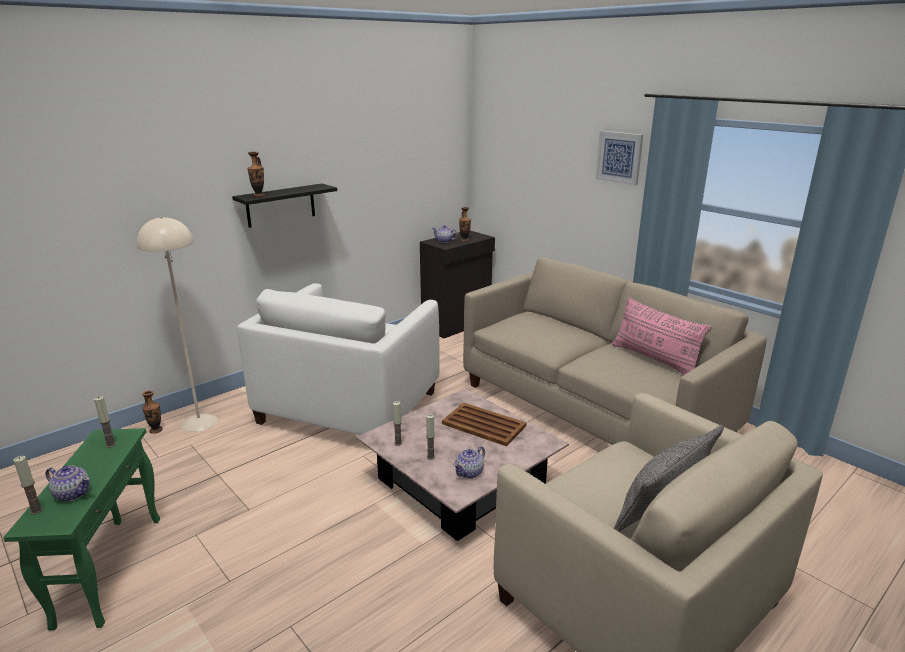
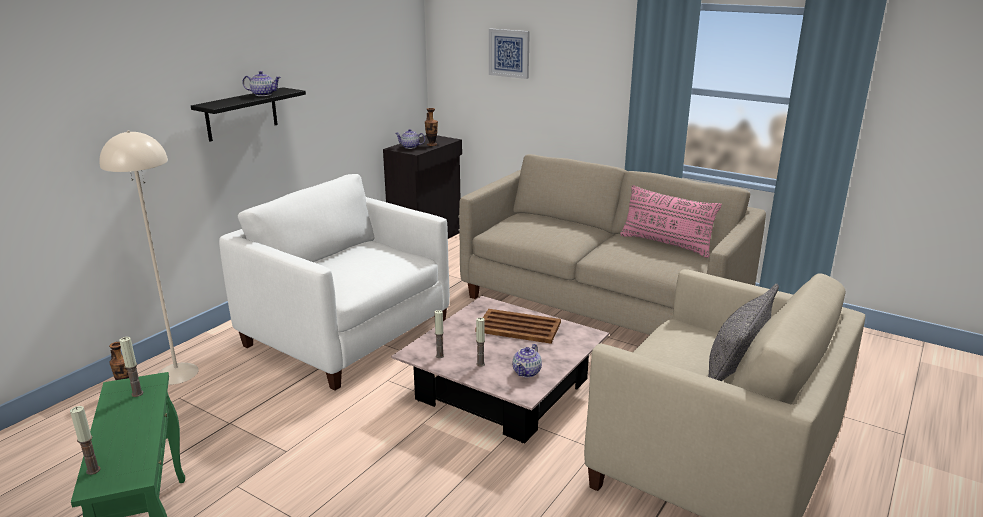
camera: 15 degrees left, 0 degrees up
teapot [45,465,90,501] -> teapot moved to [242,71,281,96]
white armchair [237,283,440,435] -> white armchair turned 120 degrees clockwise [219,174,450,391]
vase [247,152,265,197] -> none
picture [596,131,643,186] -> picture moved to [489,29,530,79]

